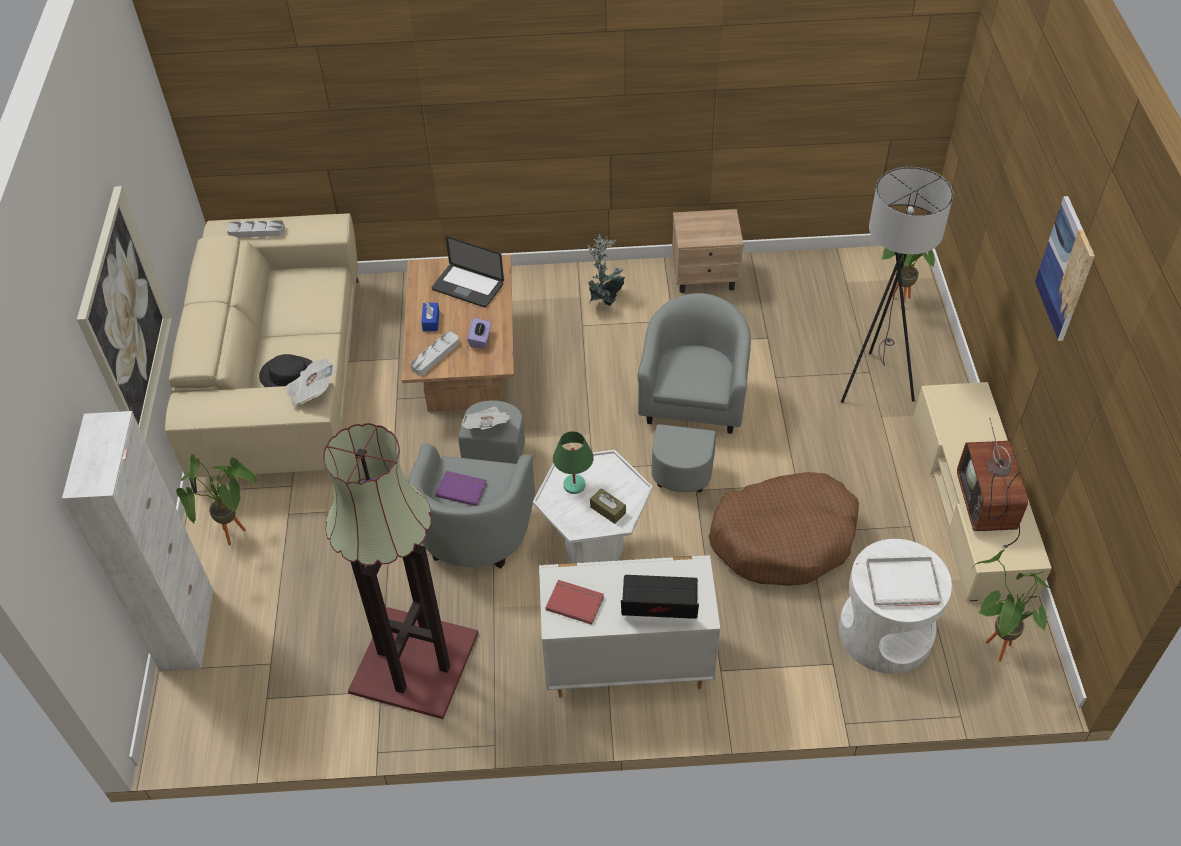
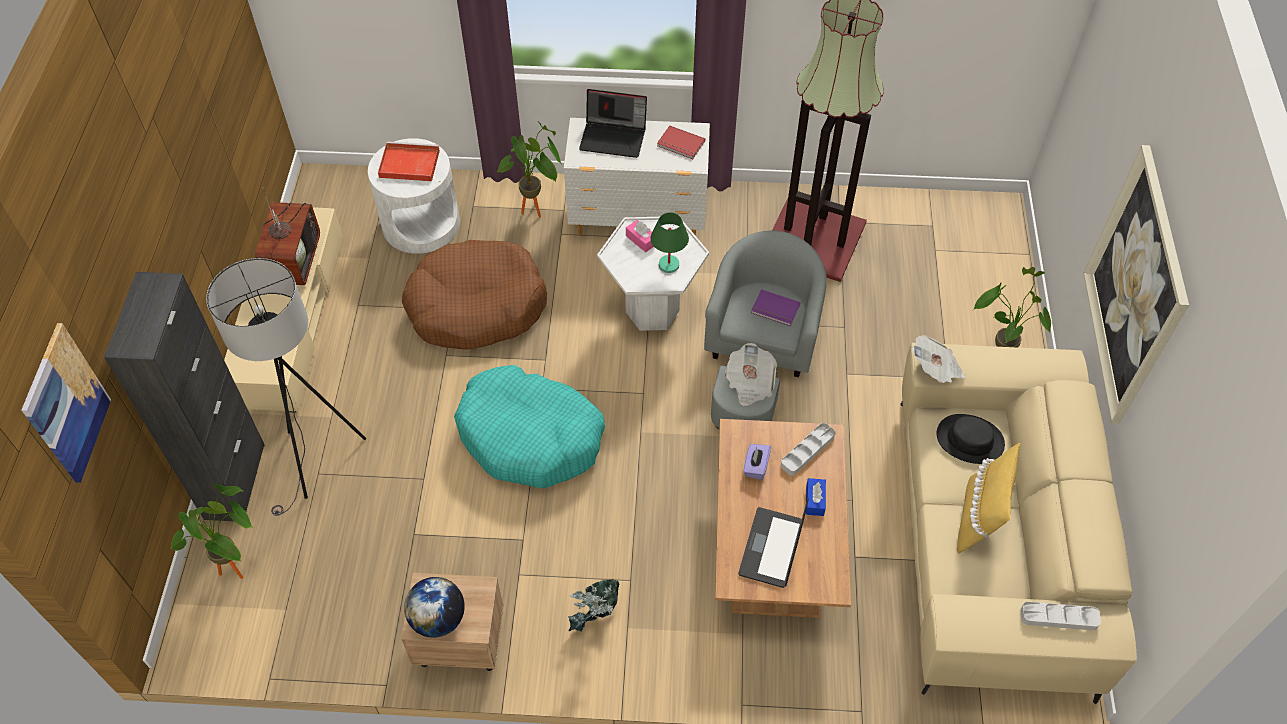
camera: 175 degrees left, 5 degrees up
white cabinet [62,411,214,671] -> none
laptop [432,236,504,308] -> laptop turned 105 degrees counterclockwise [738,498,809,588]
brown tissue box [590,488,626,524] -> pink tissue box [626,220,654,252]
grey armchair [638,293,751,493] -> turquoise dog bed [454,365,605,488]
white tray [866,556,941,607] -> red tray [378,141,440,181]
potted plant [972,549,1049,662] -> potted plant moved to [497,122,561,218]
picture [1035,196,1095,341] -> picture moved to [21,323,111,483]
none -> black cabinet [104,272,265,521]
none -> globe [404,577,465,638]
none -> yellow pillow [957,443,1020,554]

